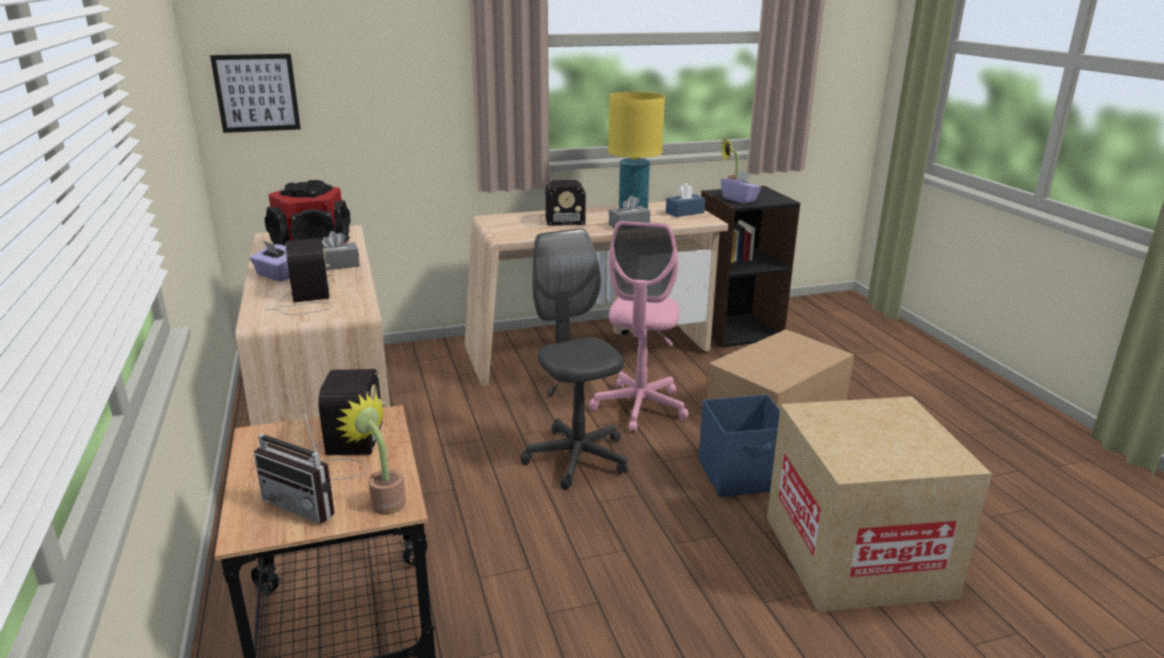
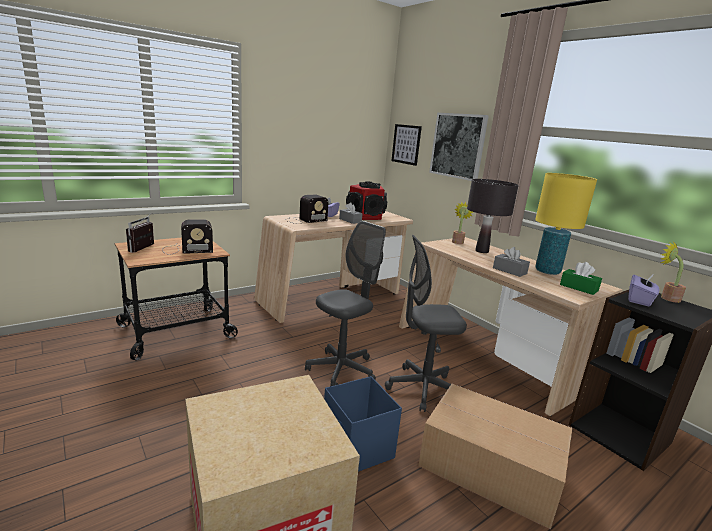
camera: 70 degrees right, 5 degrees down
potted plant [336,393,406,515] -> potted plant moved to [452,202,473,244]
radio [522,180,586,227] -> black table lamp [467,179,519,253]
pink office chair [589,221,689,433] -> grey office chair [385,235,467,412]
blue tissue box [666,183,705,217] -> green tissue box [560,262,602,295]
none -> picture [429,113,489,181]

